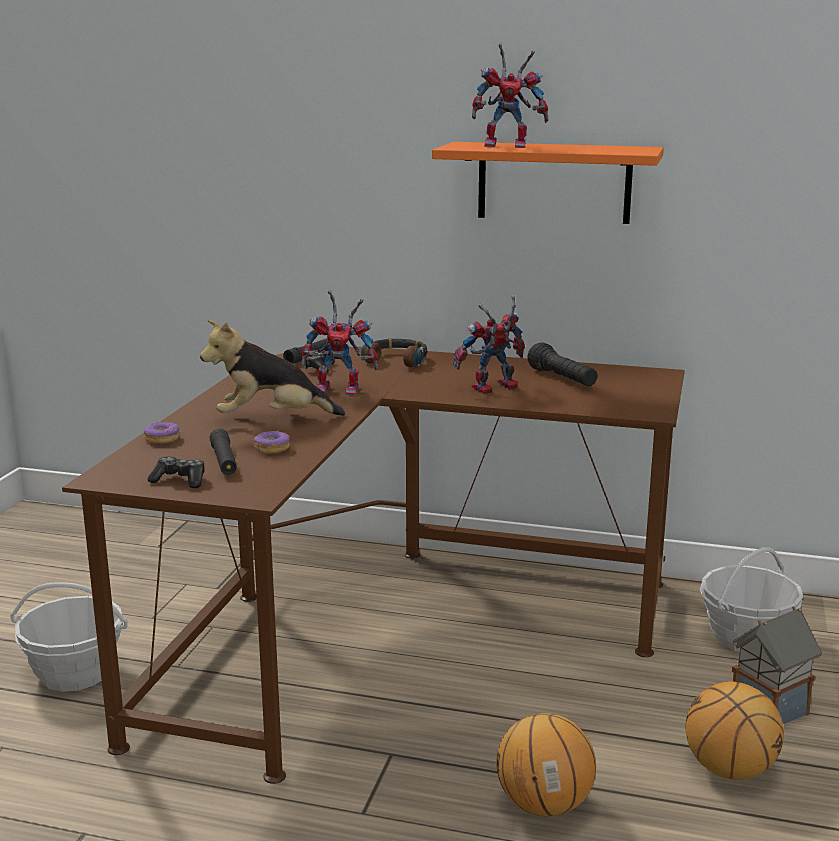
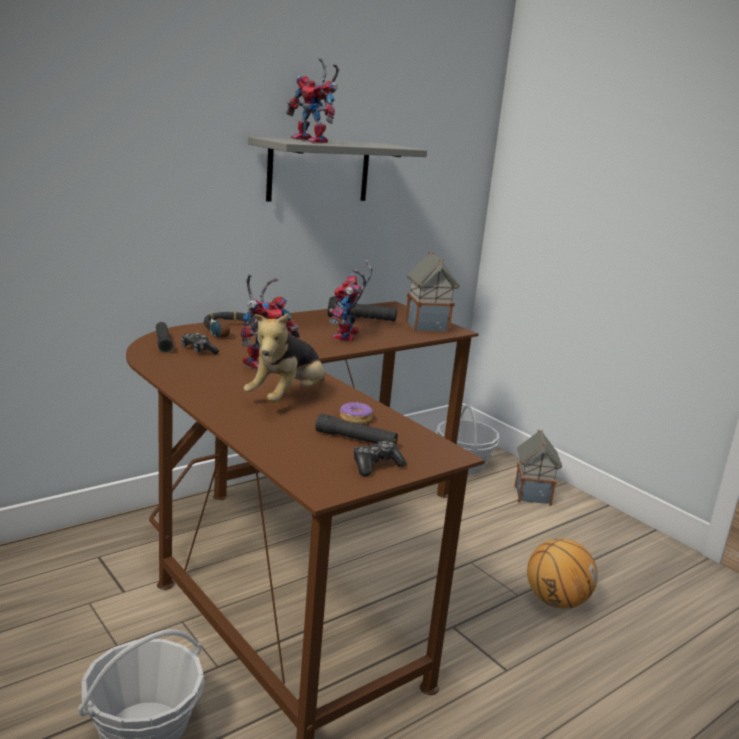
camera: 55 degrees left, 0 degrees up
donut [144,421,180,444] -> none
orange shelf [432,142,664,224] -> grey shelf [248,137,427,201]
toy robot [472,44,548,148] -> toy robot turned 90 degrees clockwise [286,58,339,143]
basketball [686,681,784,780] -> none
none -> toy house [405,252,460,332]

